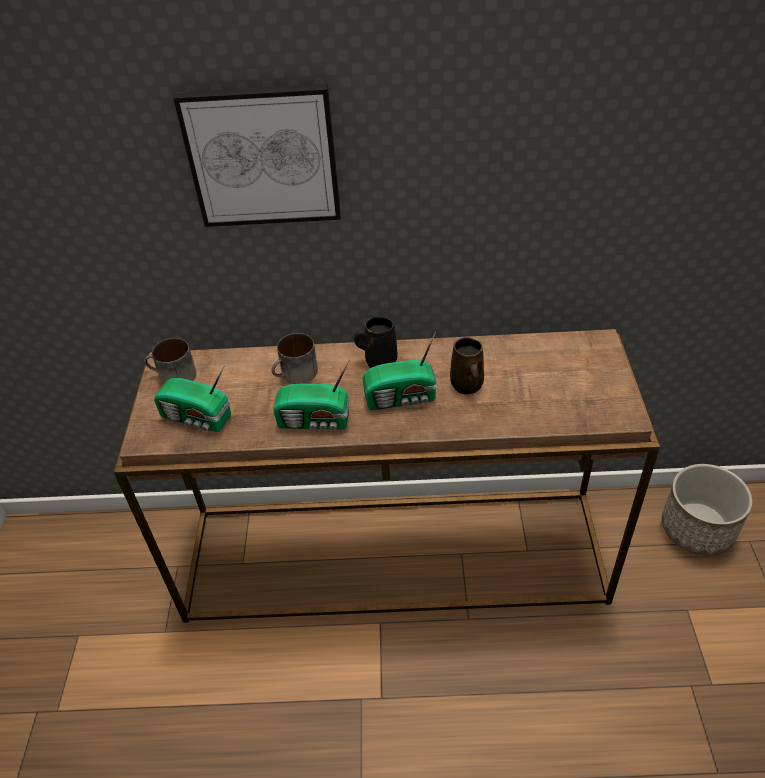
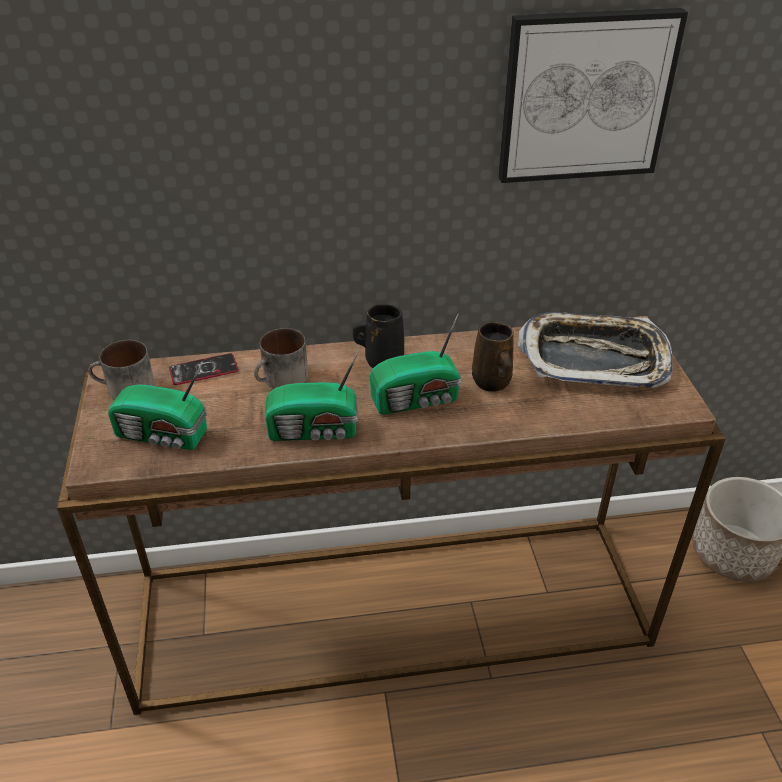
camera: 10 degrees left, 5 degrees down
picture [173,84,341,227] -> picture moved to [498,8,688,183]
none -> phone [169,353,239,385]
none -> tray [518,312,673,388]

